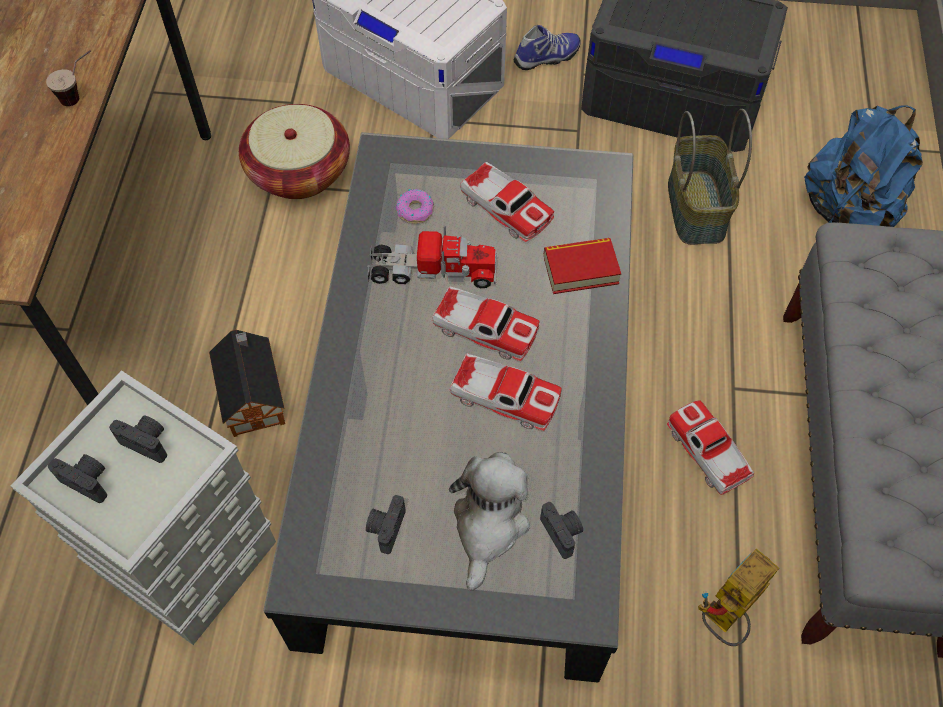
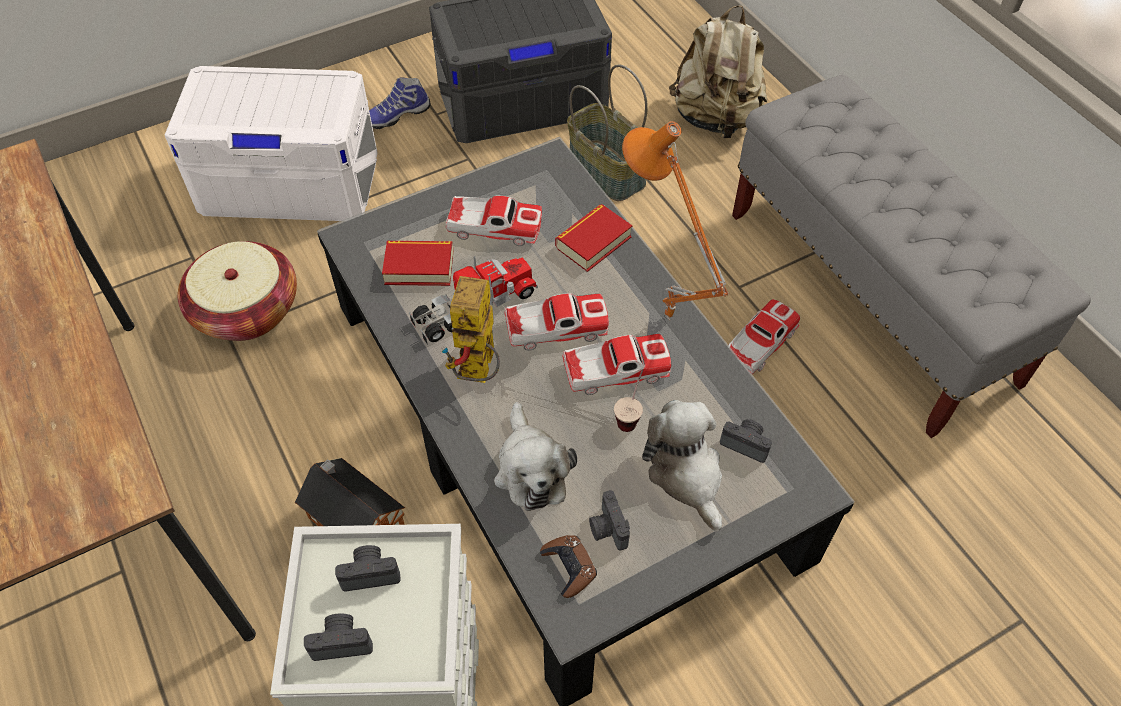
camera: 35 degrees left, 5 degrees down
cup [46,50,91,106] -> cup moved to [614,369,644,432]
donut [396,189,434,224] -> book [382,241,453,286]
shoe [514,25,581,70] -> shoe turned 150 degrees counterclockwise [369,78,431,129]
toy car [667,400,754,495] -> toy car turned 105 degrees clockwise [729,299,800,374]
toy robot [698,549,779,646] -> toy robot moved to [441,276,500,383]
blue backpack [804,105,923,227] -> beige backpack [669,5,767,138]
none -> plush toy [494,402,577,511]
none -> brown game controller [540,535,597,598]
none -> orange table lamp [622,121,729,321]

